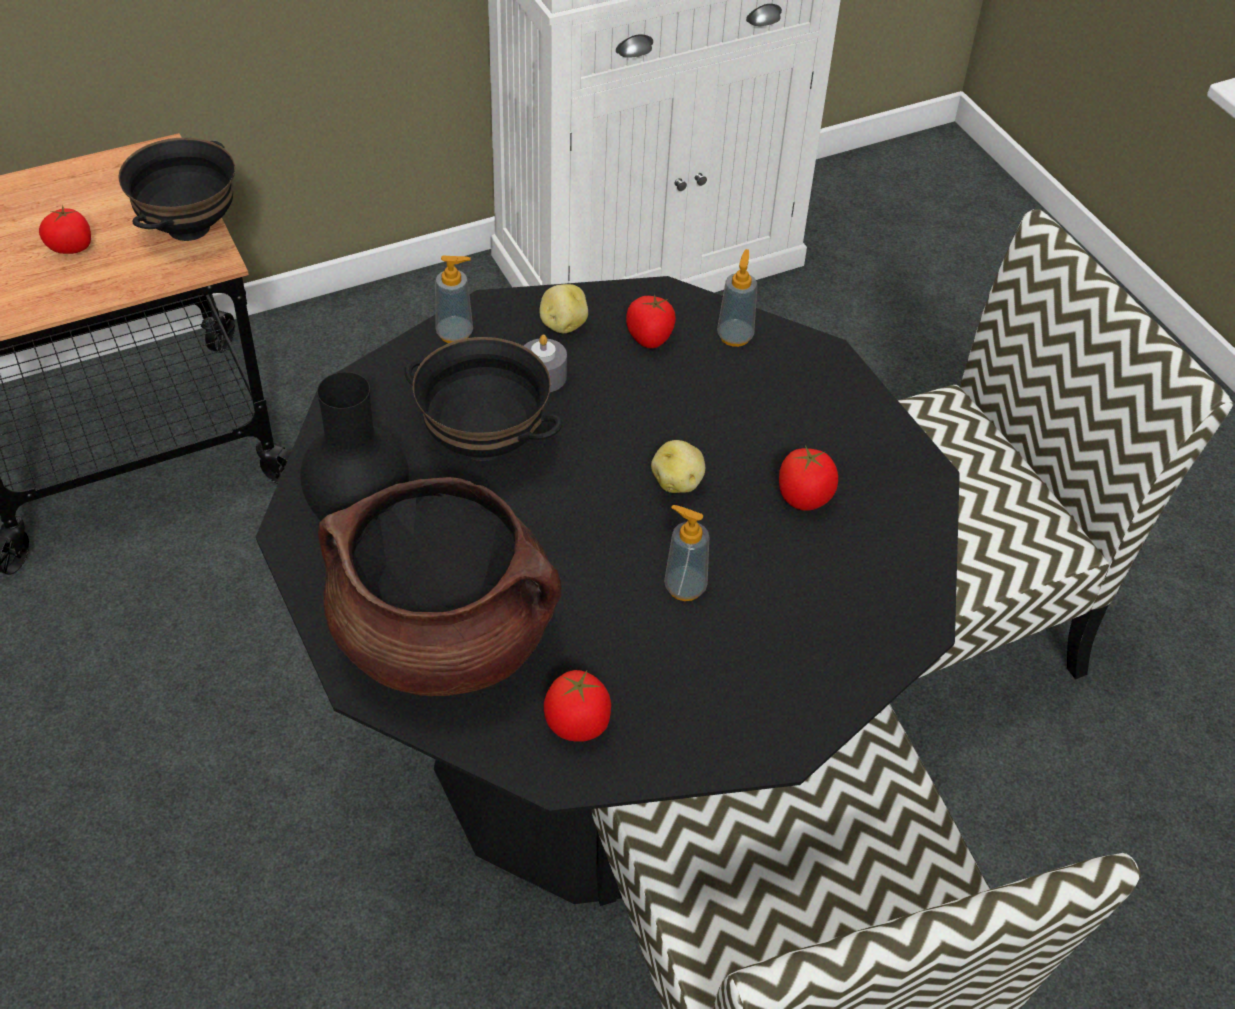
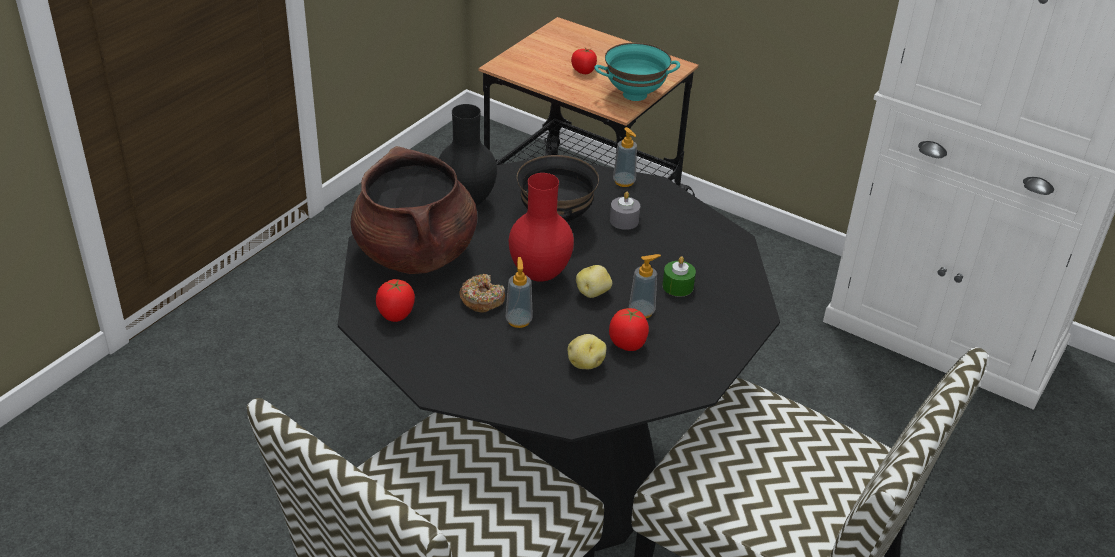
camera: 60 degrees right, 10 degrees down
black bowl [119,138,235,241] -> turquoise bowl [594,43,680,101]
potato [540,284,588,333] -> potato moved to [568,334,606,369]
tomato [626,293,676,348] -> none
soap dispenser [717,249,757,347] -> soap dispenser moved to [629,254,661,318]
none -> donut [459,274,505,312]
none -> red vase [509,173,574,282]
none -> green candle [662,256,696,297]

